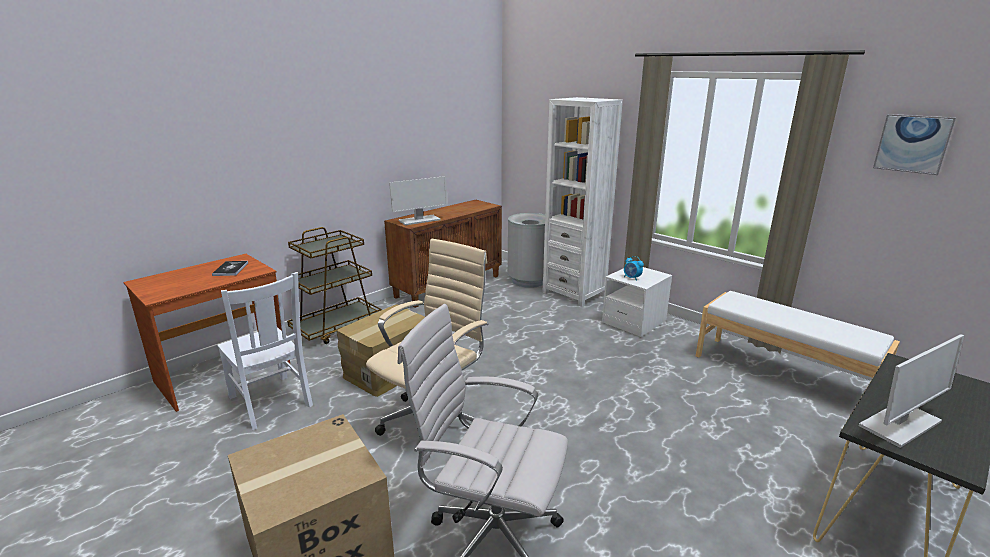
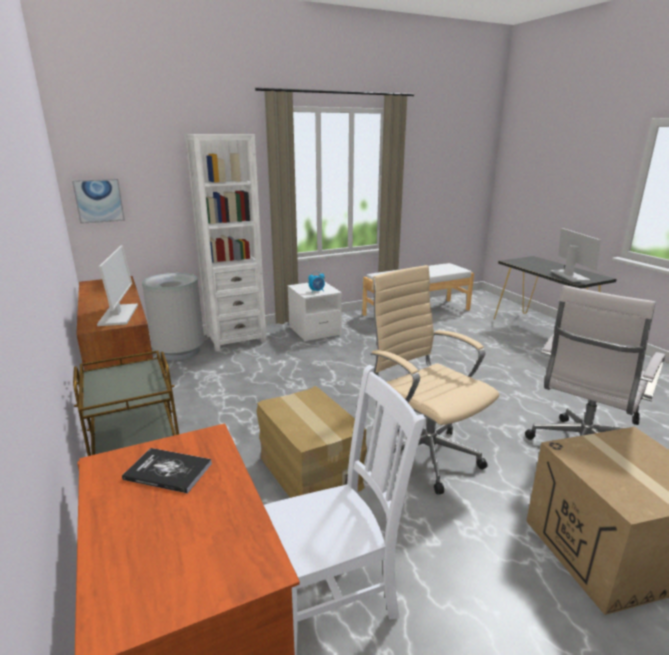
camera: 70 degrees left, 0 degrees up
picture [873,114,956,175] -> picture moved to [72,179,125,224]

